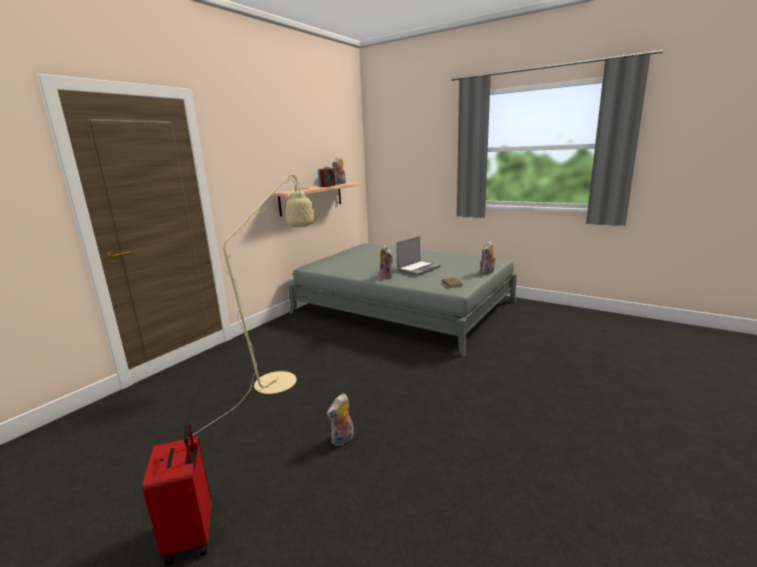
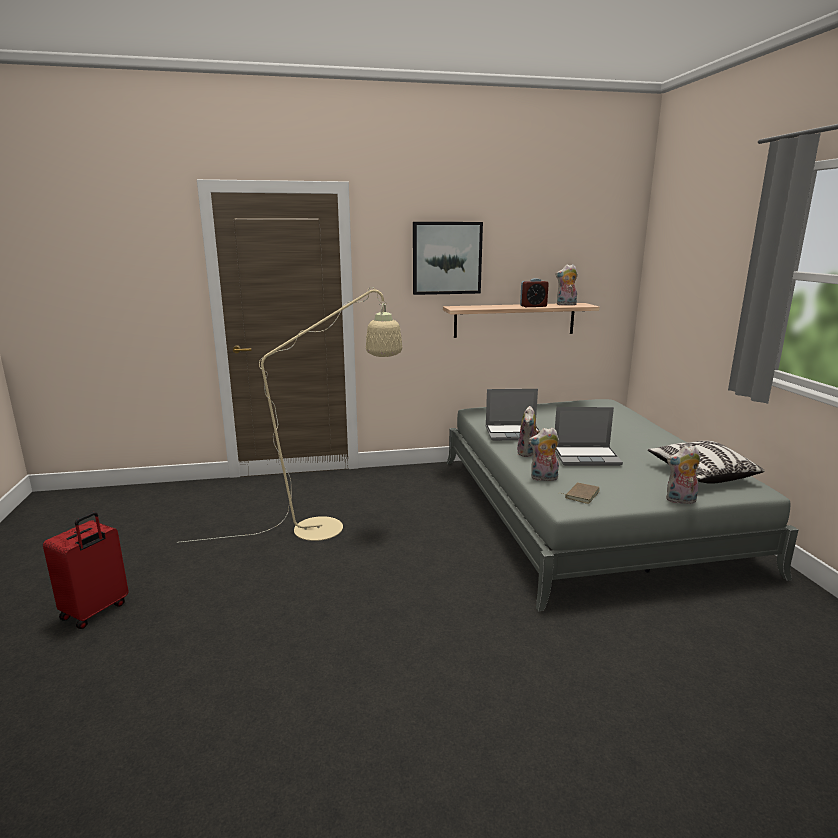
camera: 45 degrees right, 0 degrees up
plush toy [327,393,354,446] -> plush toy moved to [529,427,559,481]
none -> picture [413,222,483,295]
none -> laptop [486,389,539,441]
none -> pillow [648,441,765,484]

